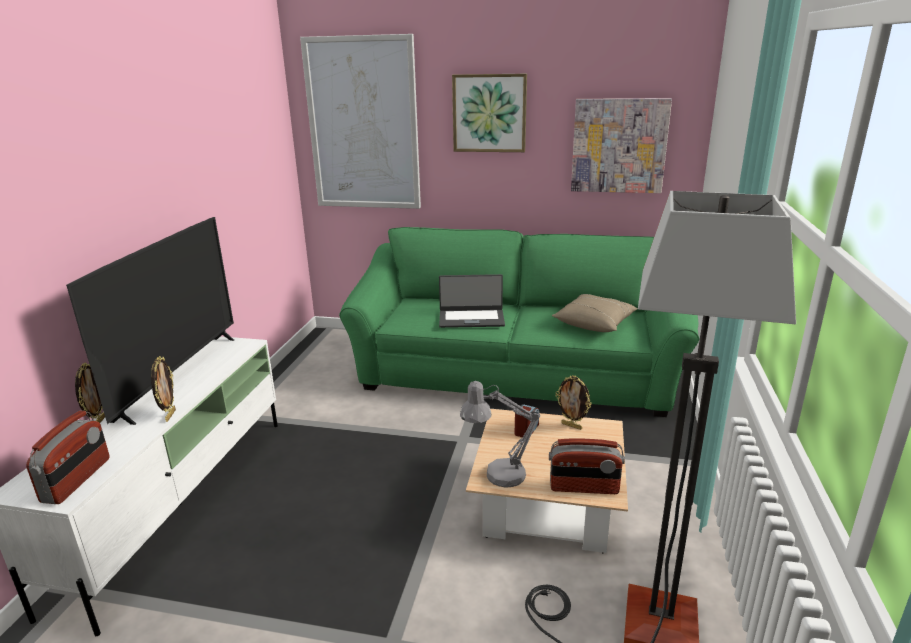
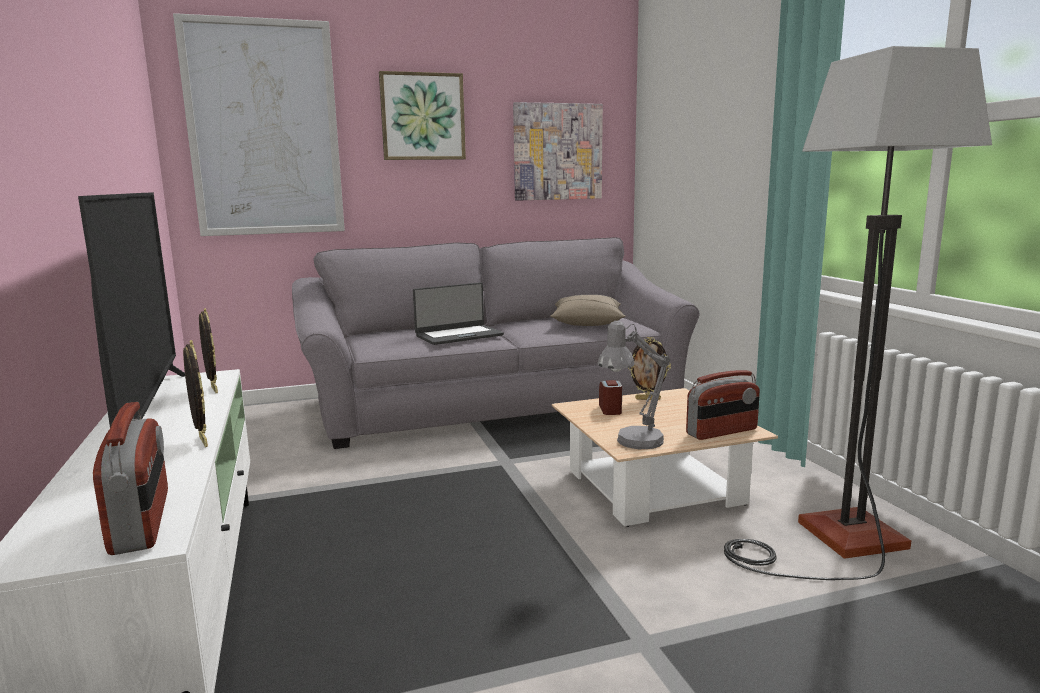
camera: 30 degrees left, 10 degrees down
picture frame [75,363,105,423] -> picture frame moved to [199,308,218,393]
green sofa [339,227,699,417] -> grey sofa [292,237,699,449]

